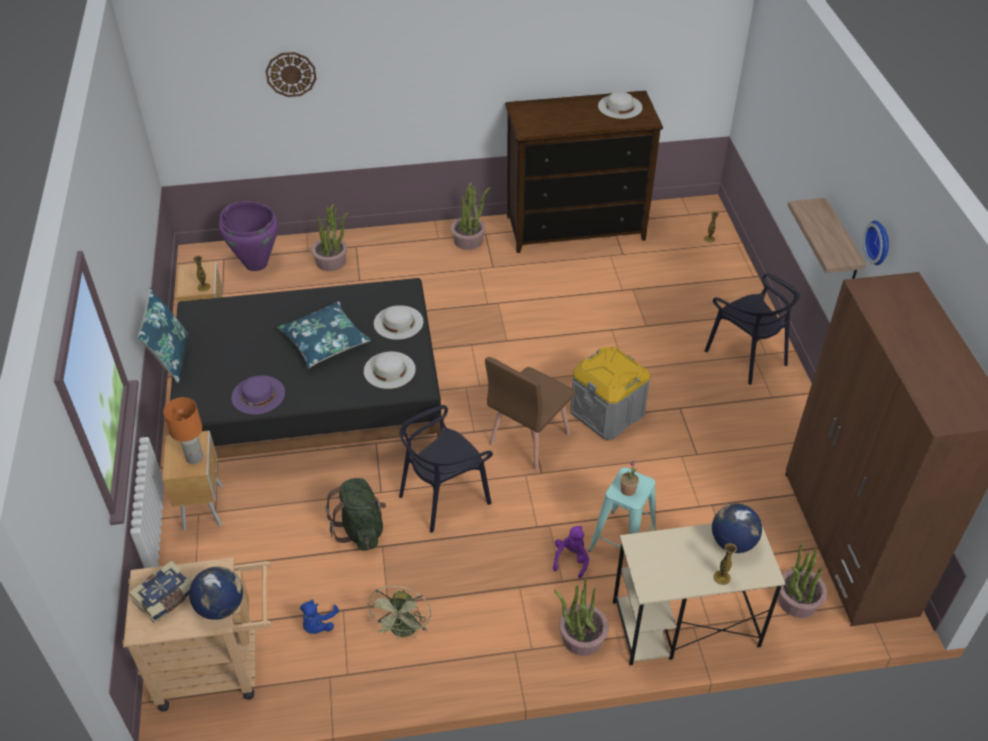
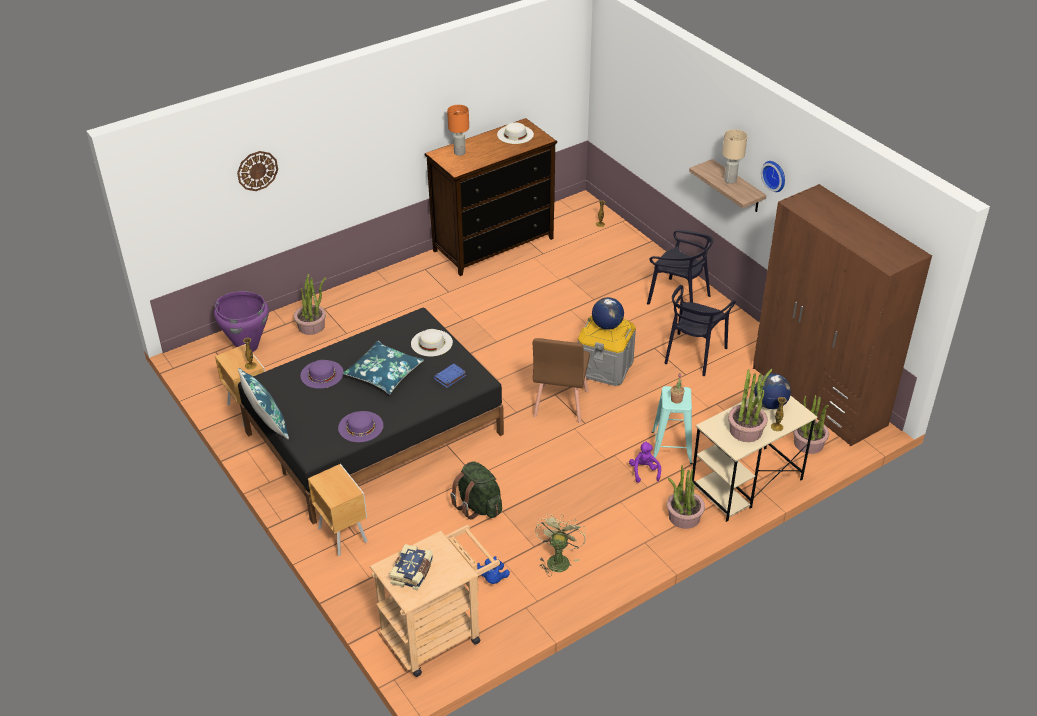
camera: 25 degrees left, 5 degrees down
orange table lamp [163,397,203,464] -> orange table lamp moved to [447,105,469,156]
globe [189,566,243,620] -> globe moved to [592,297,624,330]
white hat [364,352,416,389] -> blue book [434,364,466,388]
green fan [367,586,431,639] -> green fan turned 150 degrees counterclockwise [535,514,586,576]
black chair [399,405,493,533] -> black chair moved to [665,285,735,376]
potted plant [450,182,490,250] -> potted plant moved to [728,369,772,442]
none -> purple hat [300,360,344,389]
none -> beige table lamp [722,129,747,184]

